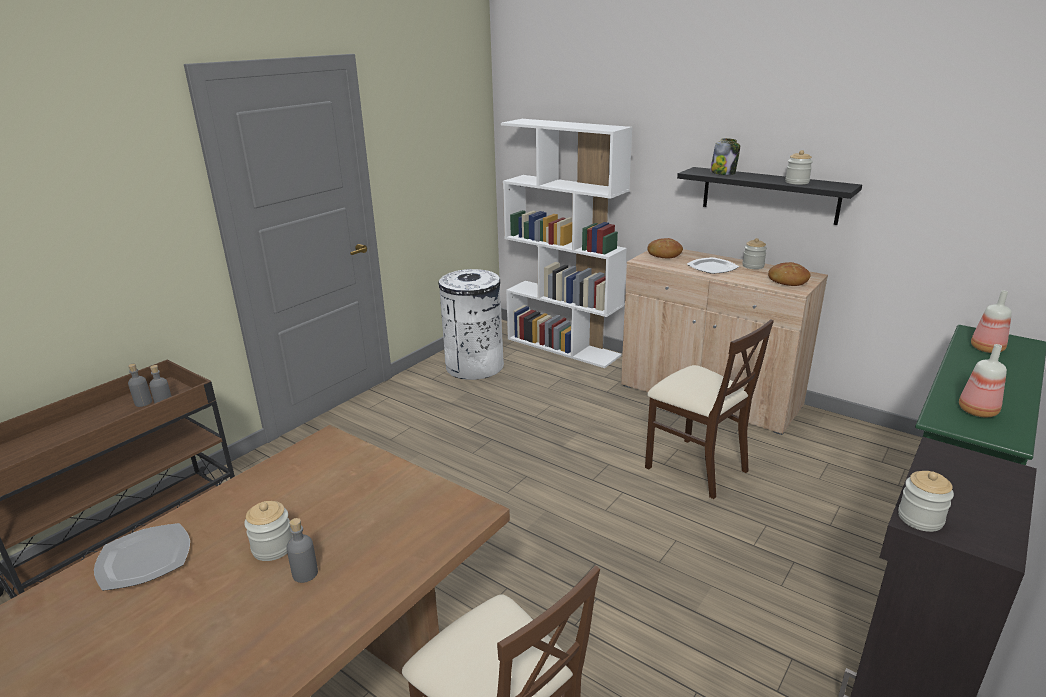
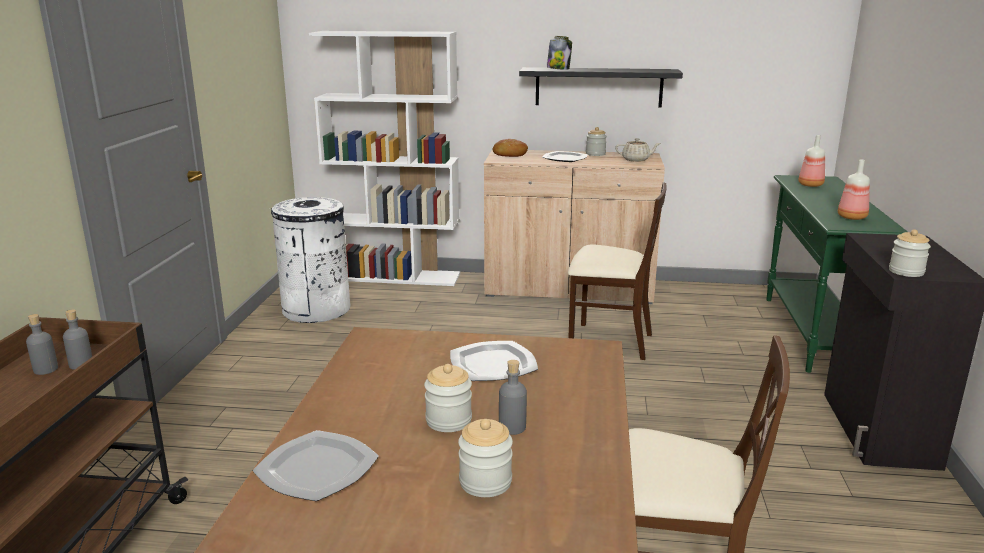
camera: 30 degrees left, 5 degrees down
bread [768,262,811,286] -> beige teapot [615,138,661,162]
jar [785,150,813,185] -> jar moved to [458,419,513,497]
none -> plate [450,341,538,381]

